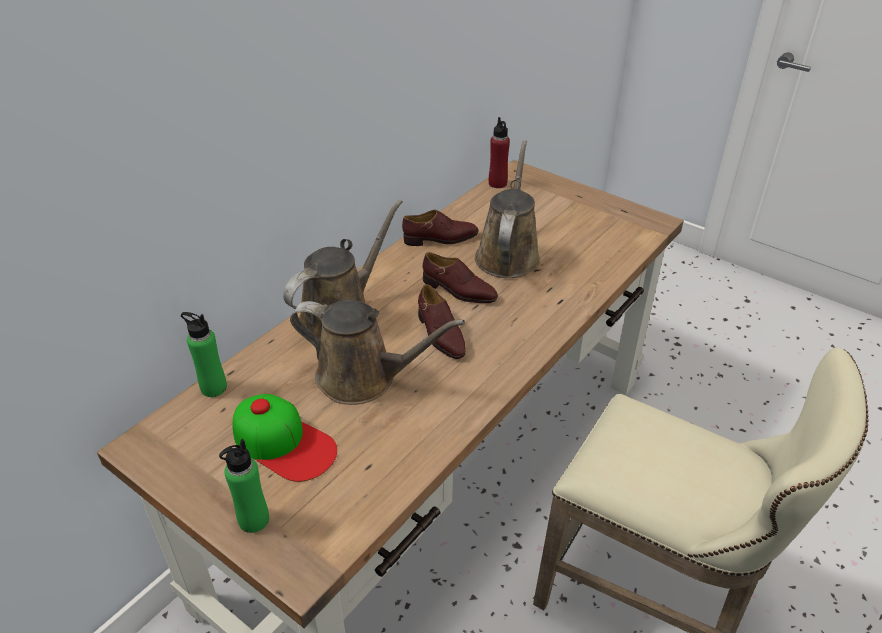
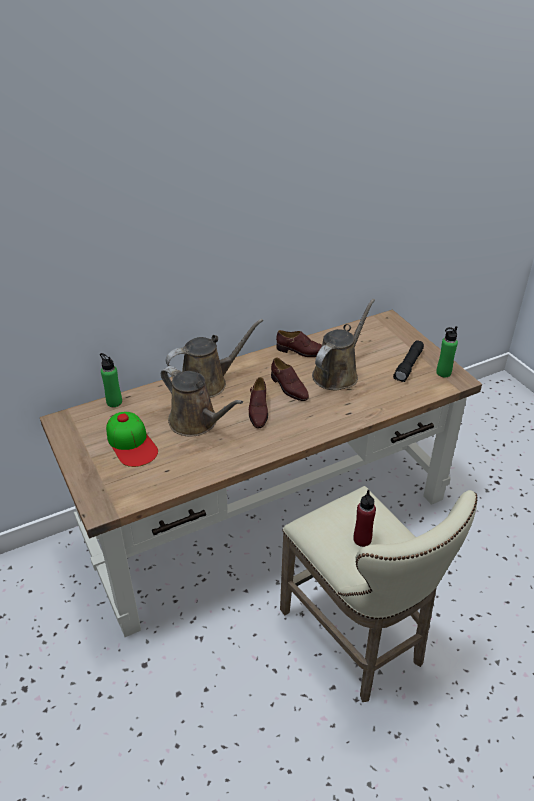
camera: 25 degrees right, 0 degrees up
green bottle [219,439,269,533] -> green bottle moved to [436,326,458,377]
red bottle [489,117,510,188] -> red bottle moved to [354,490,376,547]
none -> black flashlight [393,340,424,382]

